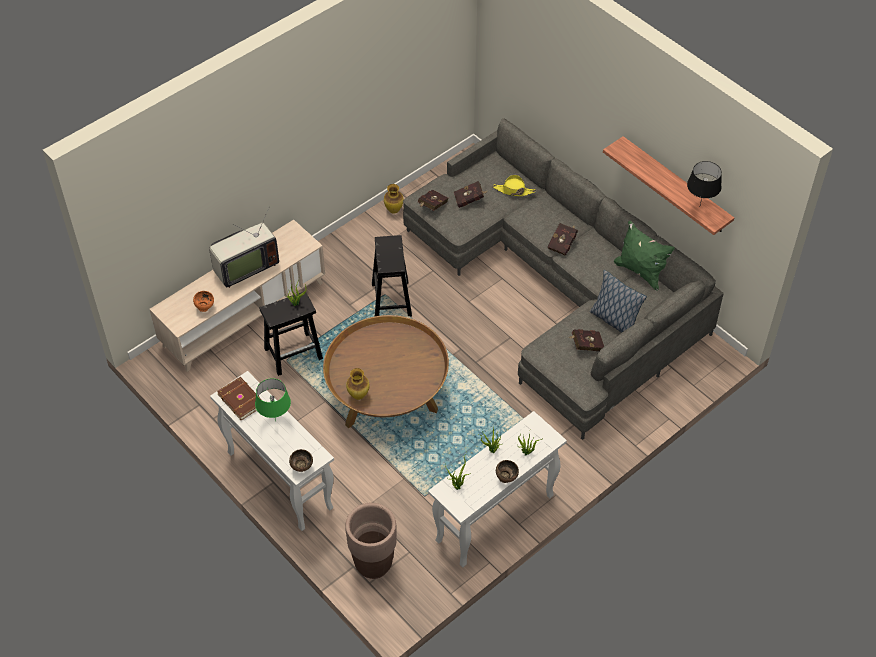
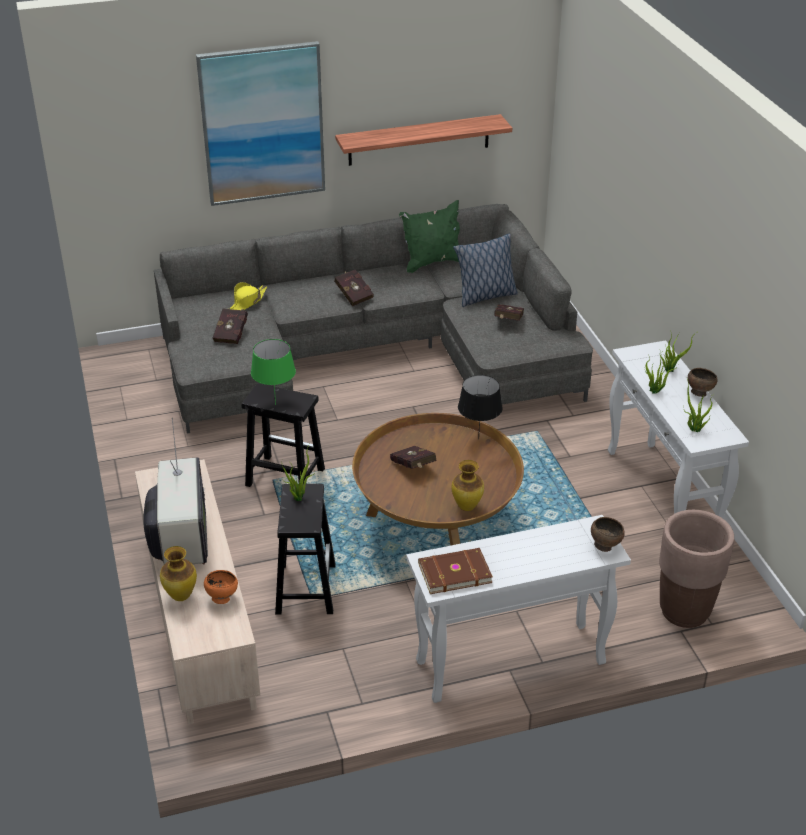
camera: 65 degrees left, 15 degrees down
green table lamp [255,378,291,421] -> green table lamp moved to [251,339,296,405]
vase [384,184,404,214] -> vase moved to [160,546,197,601]
red book [418,190,448,211] -> red book moved to [390,446,437,469]
black table lamp [687,161,722,205] -> black table lamp moved to [458,375,503,440]
none -> picture [196,41,325,206]

